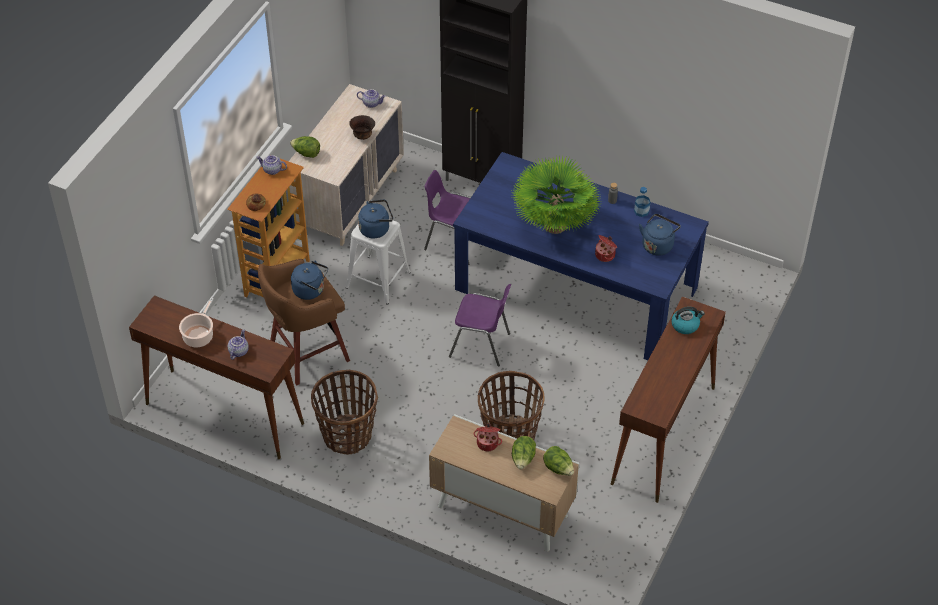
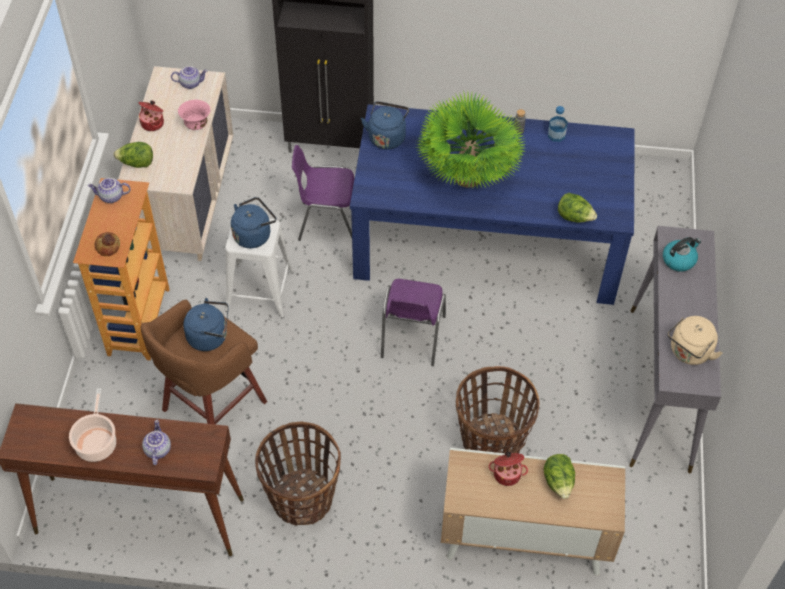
camera: 20 degrees left, 5 degrees up
brown bowl [349,115,375,140] -> pink bowl [178,100,210,130]
purple chair [449,284,511,367] -> purple chair turned 105 degrees clockwise [381,279,446,366]
lettuce [543,446,574,476] -> lettuce moved to [558,193,597,223]
cooking pot [595,235,617,262] -> cooking pot moved to [139,100,164,131]
brown console table [611,296,726,503] -> grey console table [629,226,721,473]
blue kettle [639,214,681,256] -> blue kettle moved to [361,101,409,150]
none -> beige kettle [668,316,722,365]

